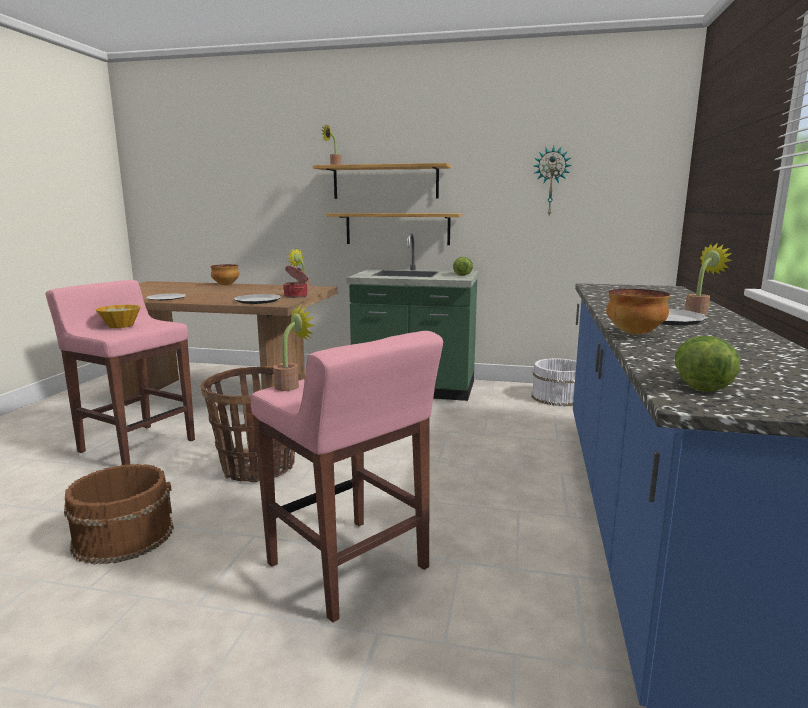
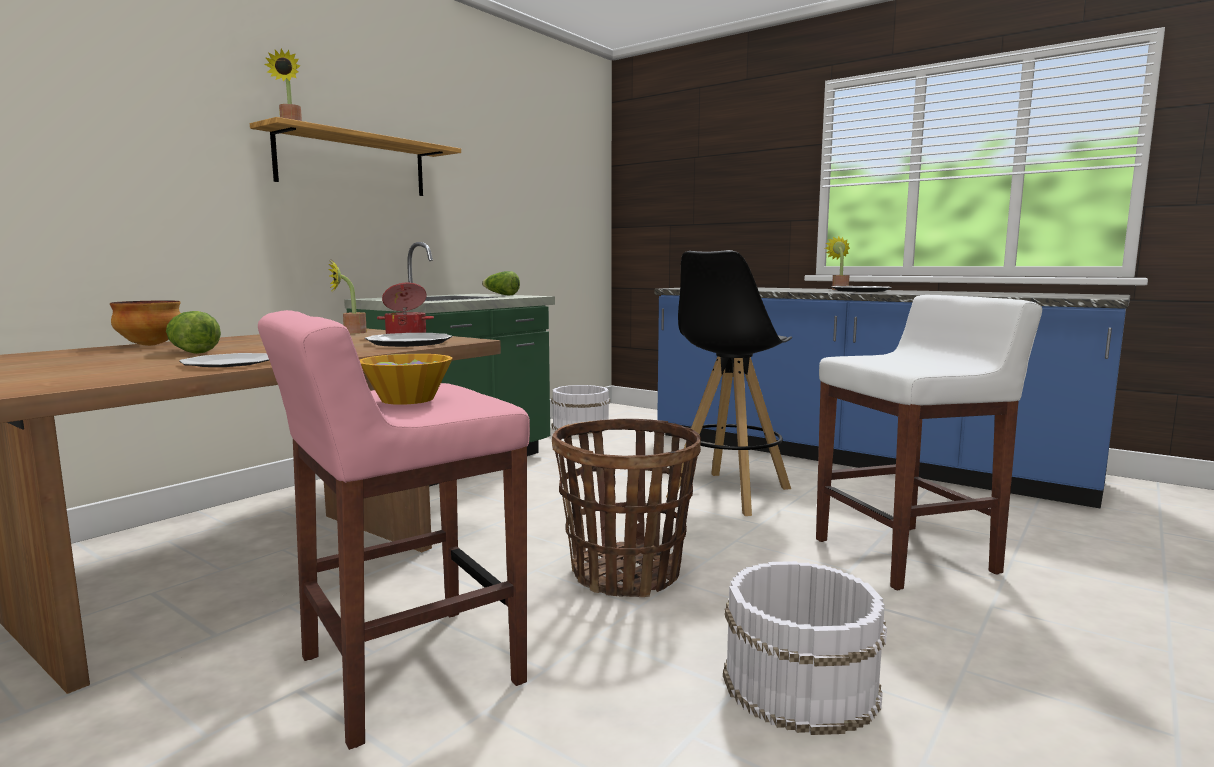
camera: 65 degrees left, 5 degrees down
brown bucket [64,464,174,565] -> white bucket [723,561,887,735]
pink stool [251,331,443,623] -> white stool [816,295,1042,590]
potted plant [273,305,314,391] -> none
shelf [326,213,462,245] -> none
wall clock [534,146,572,215] -> none
bowl [606,289,670,334] -> none
lettuce [675,336,740,392] -> lettuce moved to [166,311,221,354]
none -> black stool [666,250,793,516]

